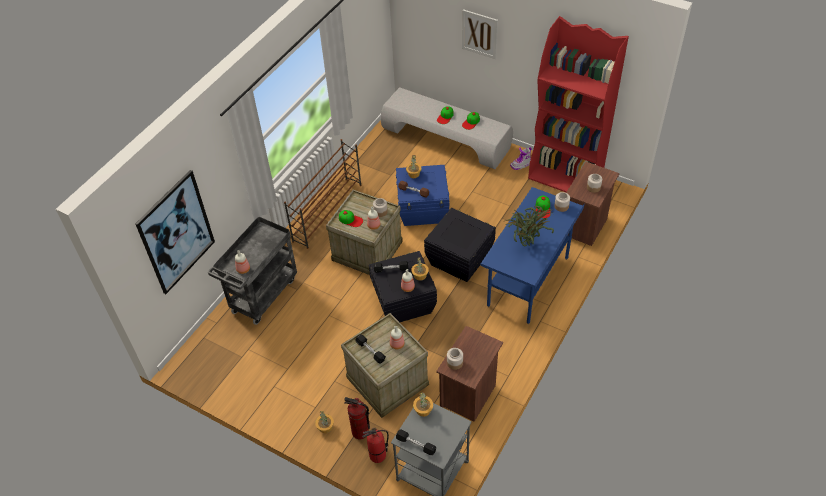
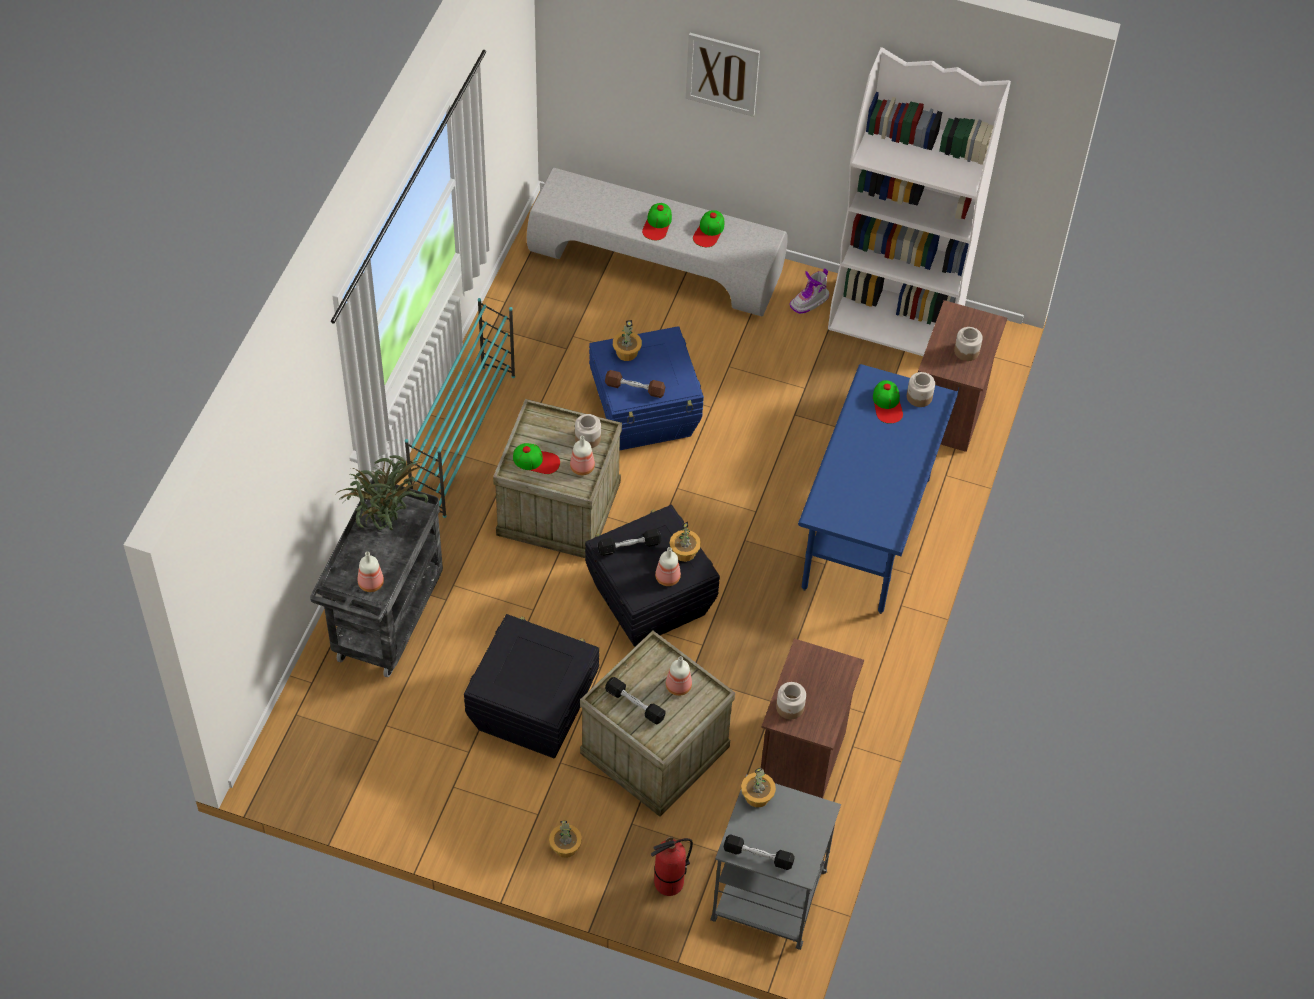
camera: 15 degrees left, 5 degrees up
picture [135,170,215,294] -> none
brown shoe rack [284,139,362,249] -> turquoise shoe rack [405,298,515,518]
fire extinguisher [344,397,370,439] -> none
black storage box [424,208,496,282] -> black storage box moved to [464,614,599,759]
potted plant [505,206,554,247] -> potted plant moved to [334,455,428,530]
red bookcase [528,16,629,192] -> white bookcase [828,47,1011,356]

